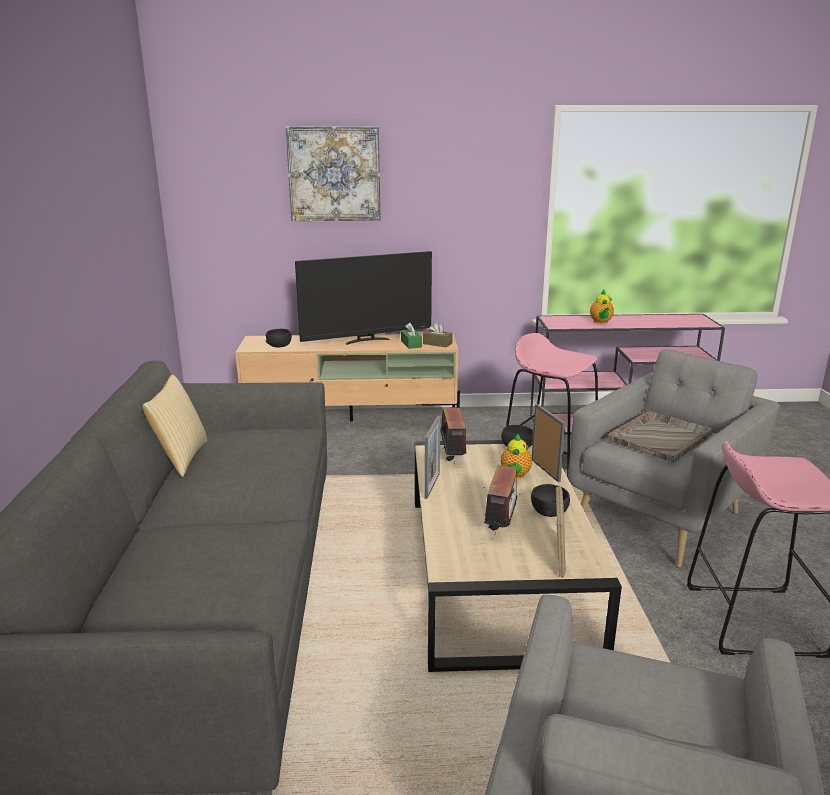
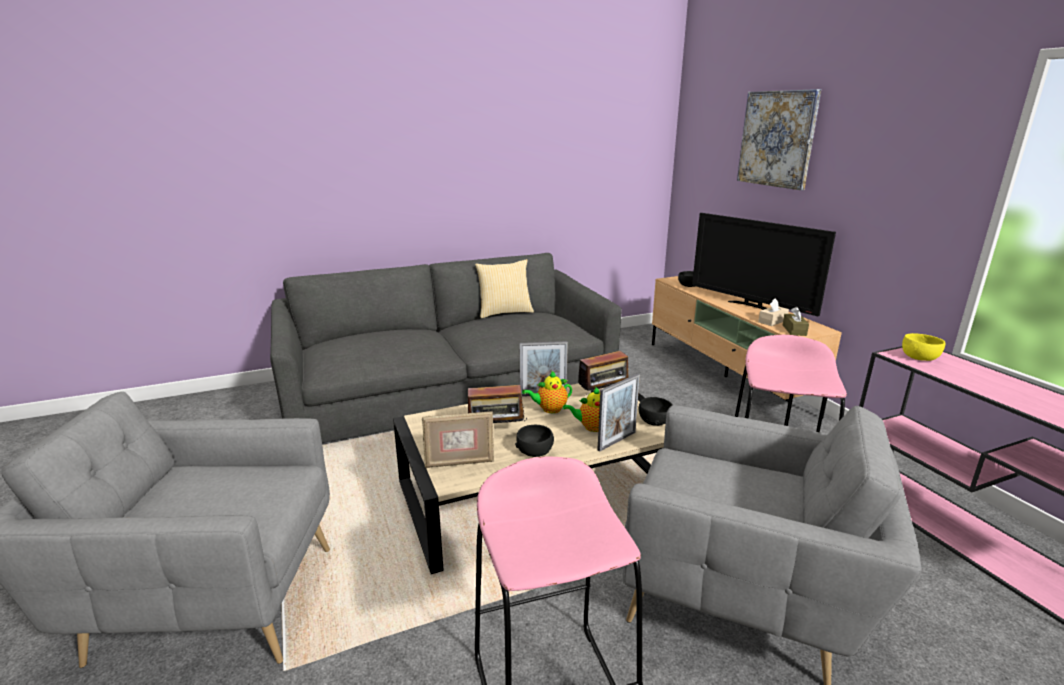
camera: 70 degrees right, 0 degrees up
green tissue box [401,323,422,349] -> beige tissue box [758,298,789,326]
teapot [590,290,614,324] -> teapot moved to [522,371,572,413]
grey tray [607,411,713,462] -> none
none -> yellow bowl [902,333,945,361]

